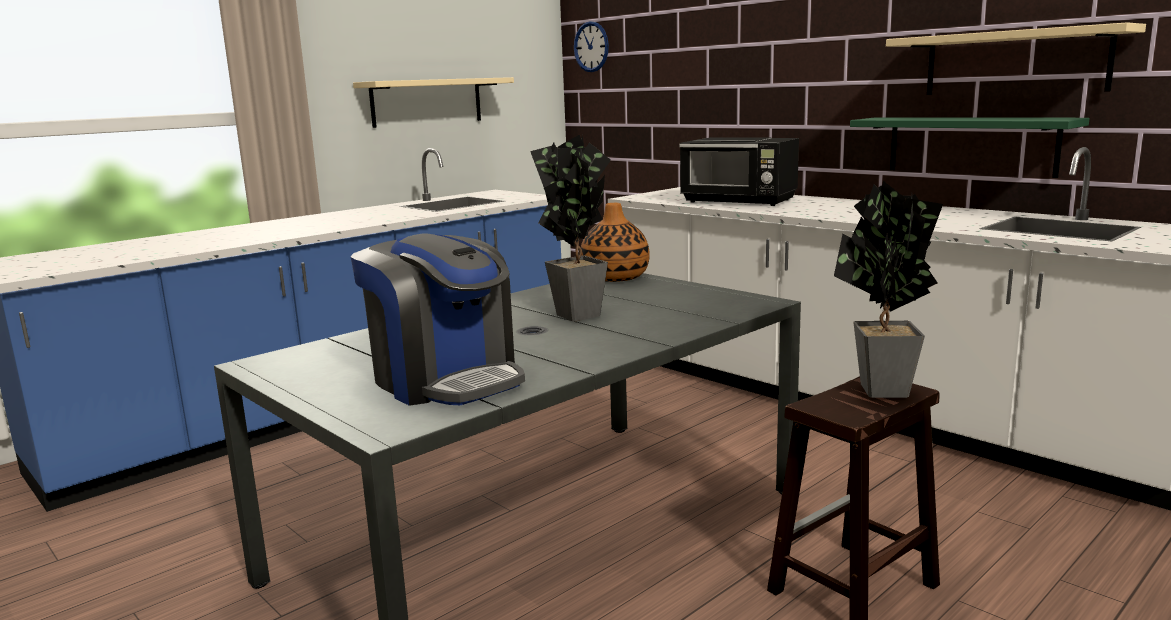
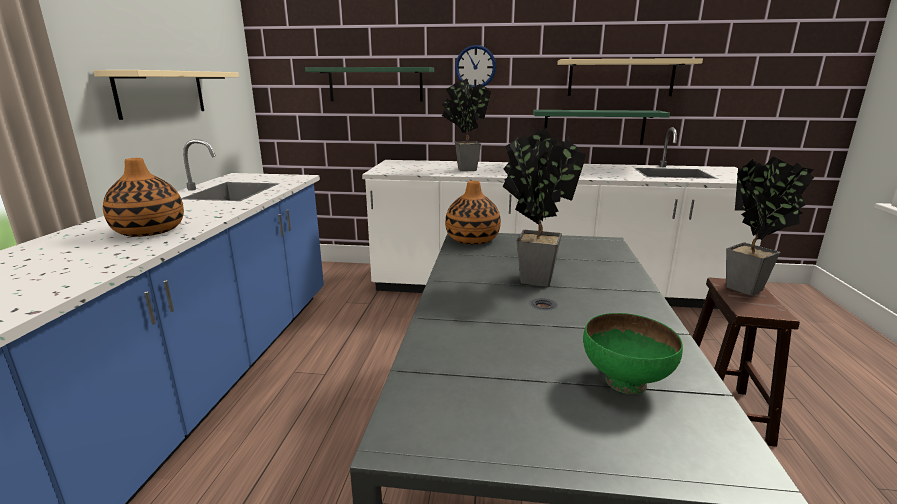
camera: 40 degrees left, 5 degrees up
coffee machine [350,233,525,406] -> green bowl [583,313,683,394]
wall clock [574,21,609,72] -> wall clock moved to [455,45,496,88]
black microwave [679,137,799,206] -> potted plant [442,78,492,171]
none -> vase [103,158,184,237]
none -> green shelf [305,67,434,102]

